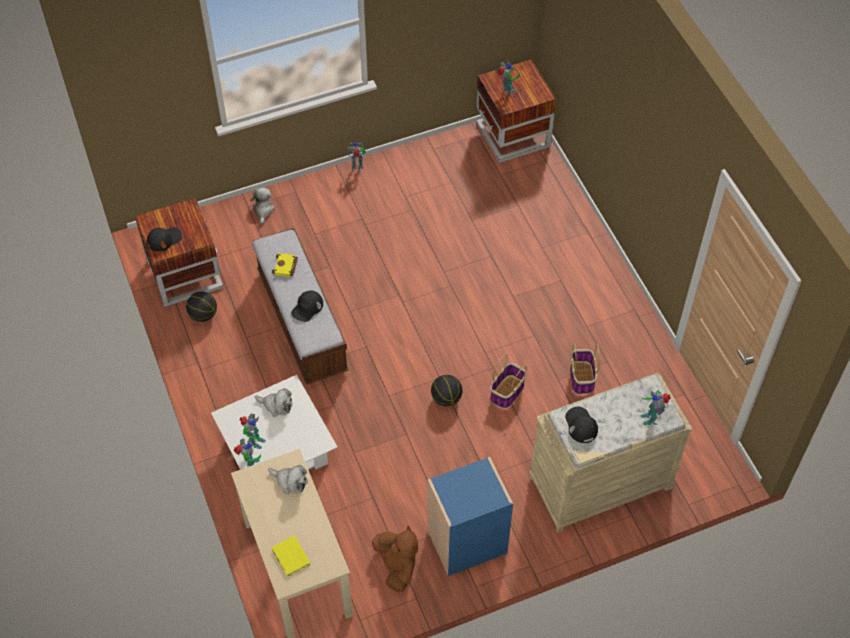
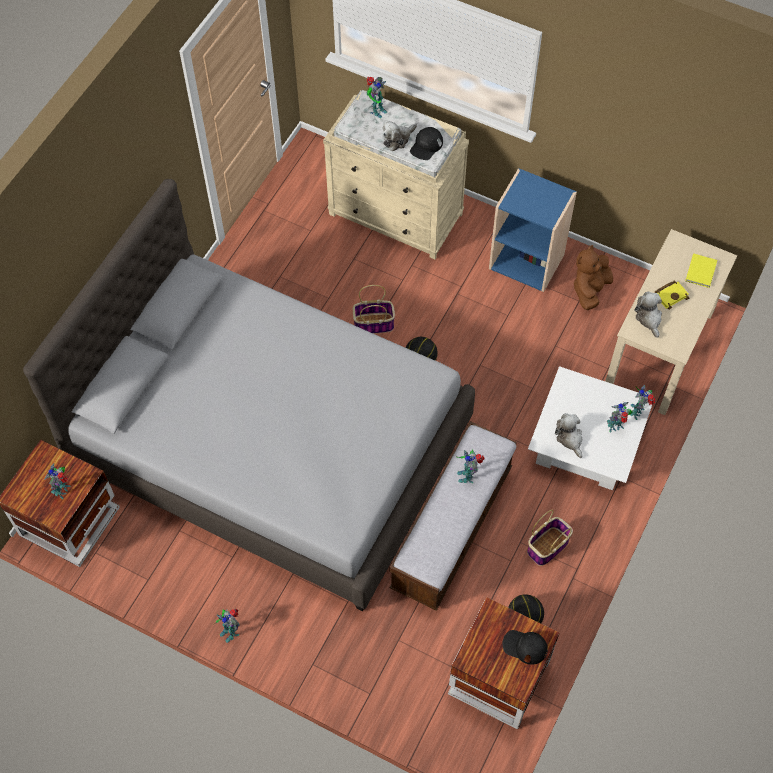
camera: 130 degrees left, 5 degrees up
plush toy [250,187,275,225] -> plush toy moved to [382,121,417,151]
yellow book [272,253,298,277] -> yellow book moved to [655,280,689,309]
black cap [291,291,323,322] -> toy robot [456,450,485,483]
basket [570,344,600,394] -> basket moved to [527,510,573,566]
none -> grey bed [23,179,475,611]

